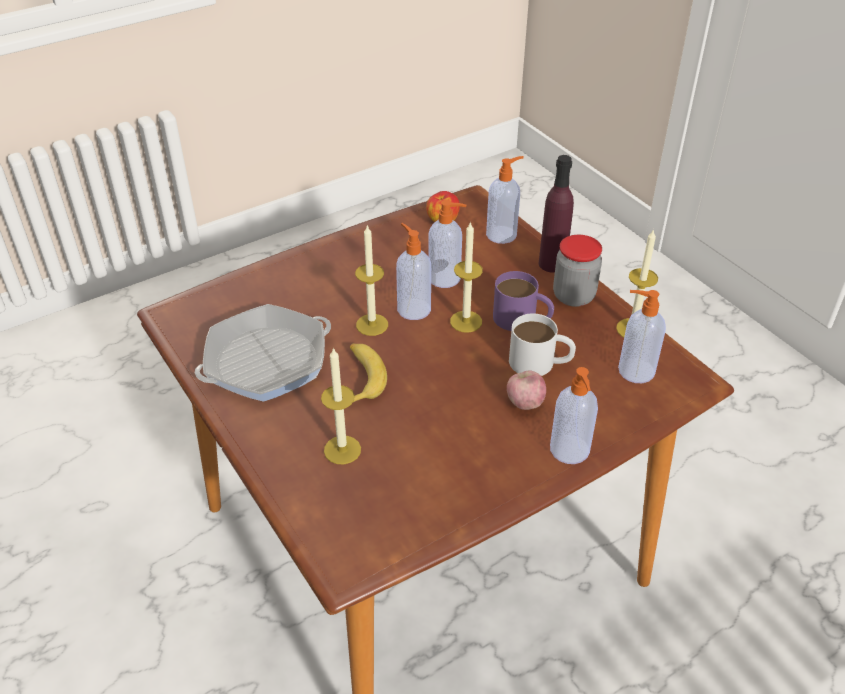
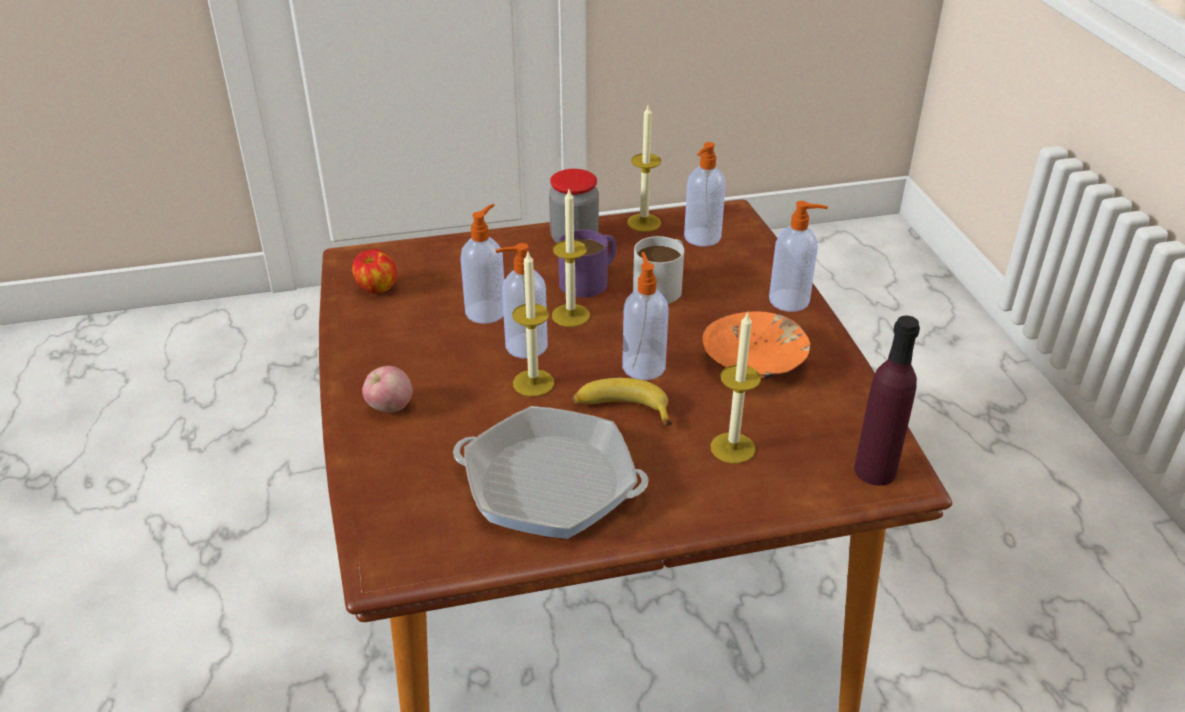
camera: 70 degrees left, 5 degrees down
frying pan [195,304,331,402] -> frying pan turned 60 degrees counterclockwise [453,406,648,539]
soap dispenser [486,156,524,244] -> soap dispenser moved to [622,252,669,380]
apple [507,370,546,410] -> apple moved to [362,366,413,413]
purple bottle [539,155,574,273] -> purple bottle moved to [854,316,920,486]
none -> orange bowl [702,311,810,379]

